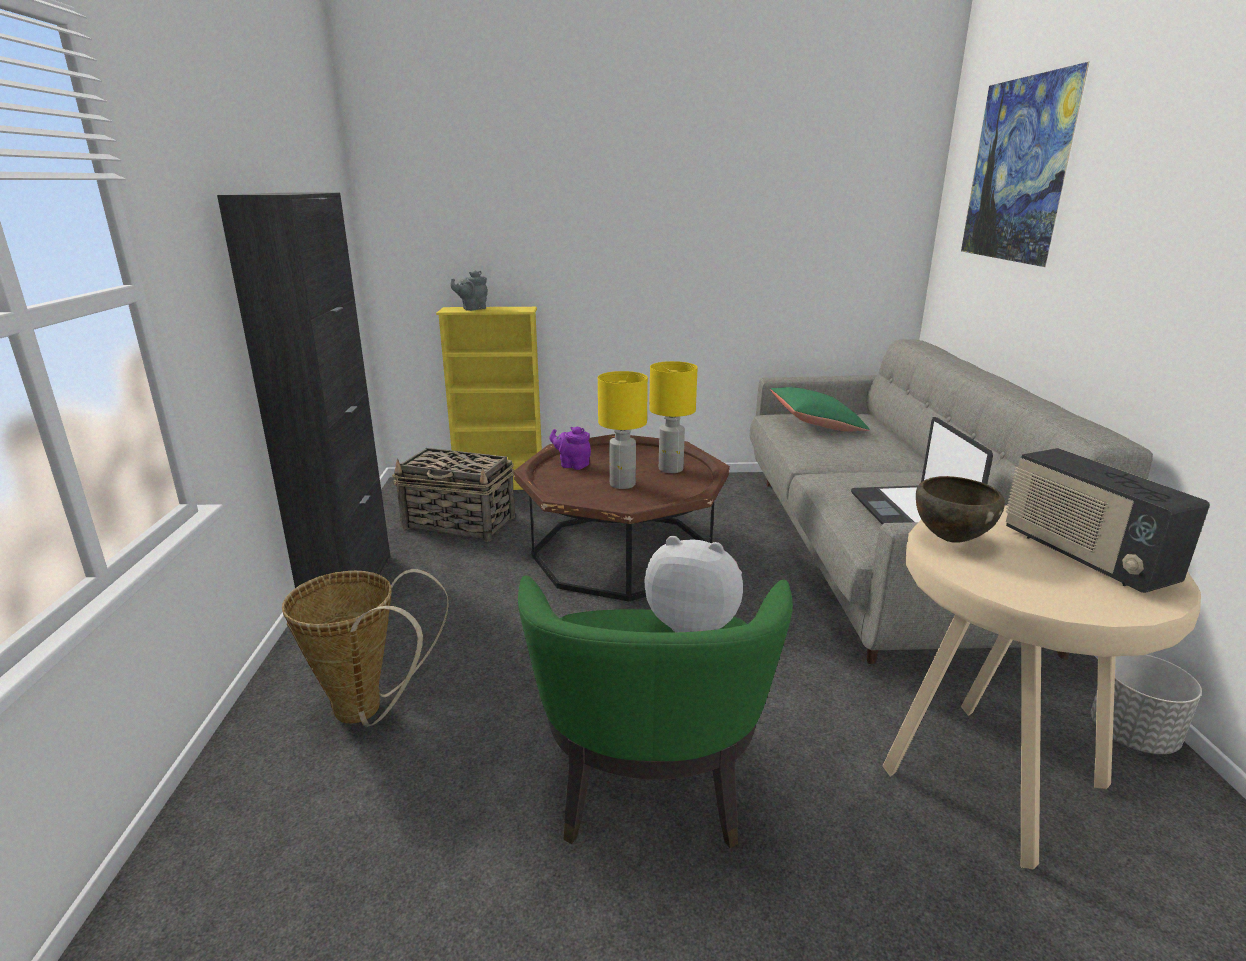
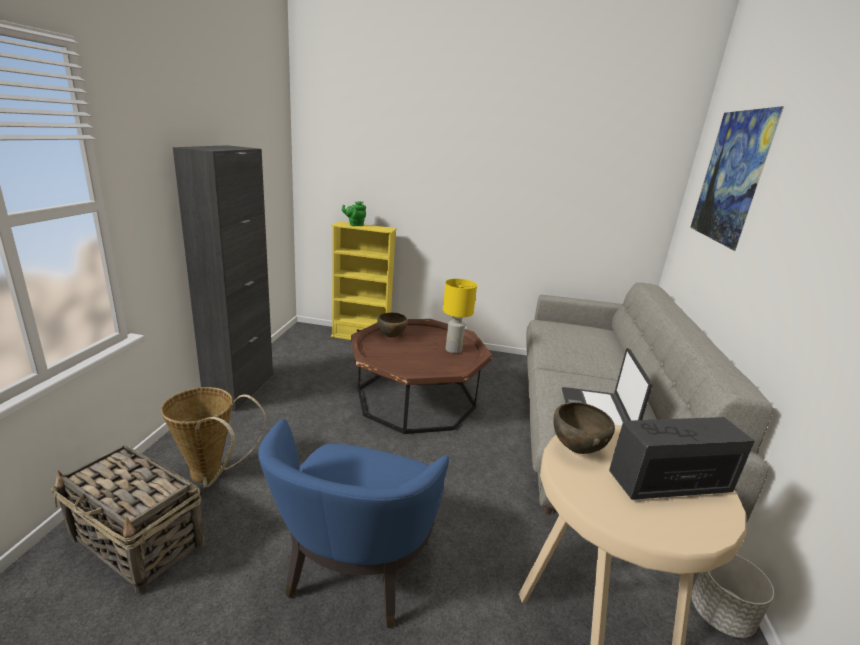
camera: 10 degrees right, 0 degrees up
basket [392,448,515,542] -> basket moved to [51,445,204,594]
grey teapot [451,271,488,311] -> green teapot [342,201,366,226]
green armchair [518,575,793,848] -> blue armchair [258,419,449,628]
purple teapot [549,426,591,470] -> brown bowl [377,313,408,338]
yellow table lamp [598,371,648,489] -> none
plush toy [644,536,743,632] -> none
green pillow [770,387,870,431] -> none
radio [1005,448,1210,593] -> radio turned 90 degrees clockwise [609,417,755,500]

